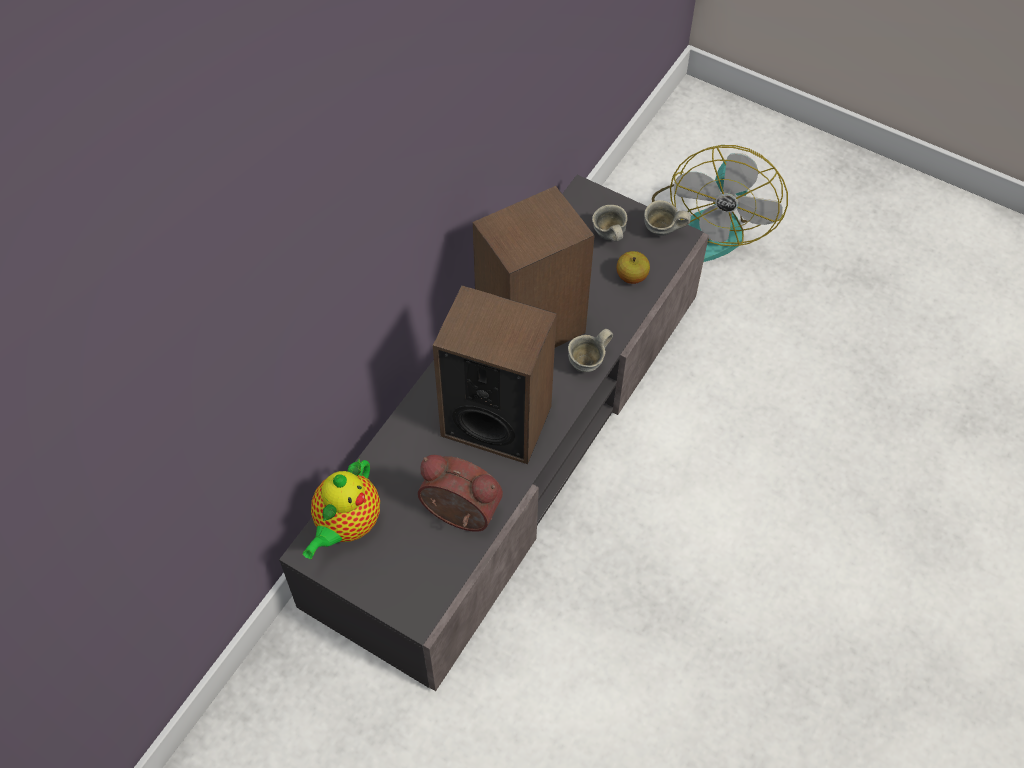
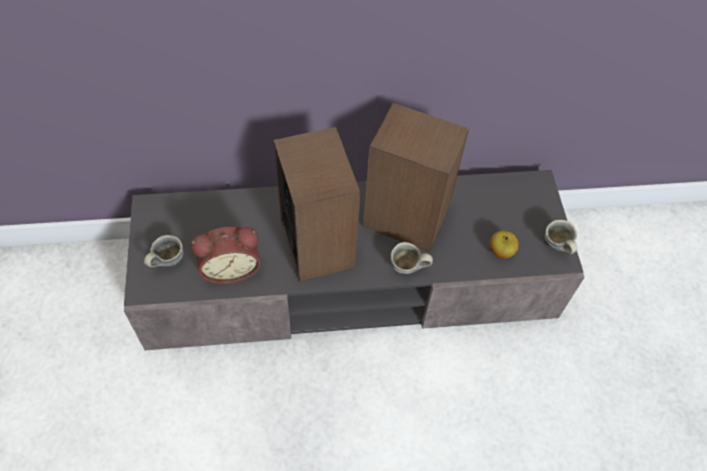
camera: 50 degrees right, 0 degrees up
teapot [303,458,380,559] -> none
alarm clock [418,455,503,532] -> alarm clock turned 90 degrees clockwise [191,227,261,284]
grey mug [592,205,627,242] -> grey mug moved to [144,235,183,267]
fan [652,145,788,262] -> none

